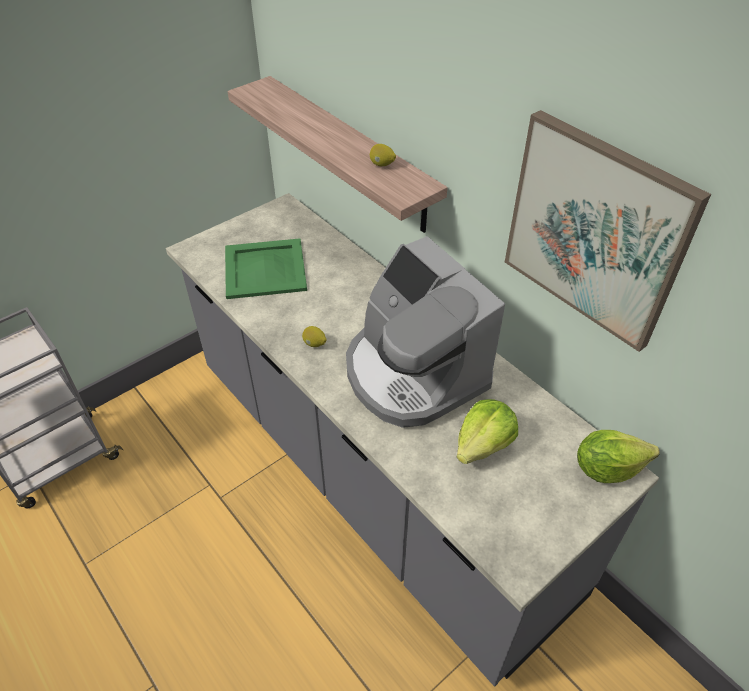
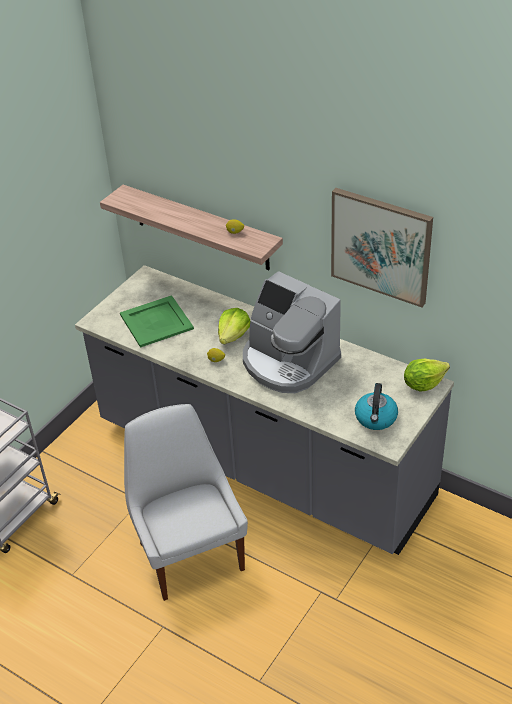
camera: 15 degrees left, 5 degrees down
lettuce [457,399,518,464] -> lettuce moved to [218,308,250,344]
none -> white chair [124,404,248,601]
none -> kettle [355,383,398,430]

